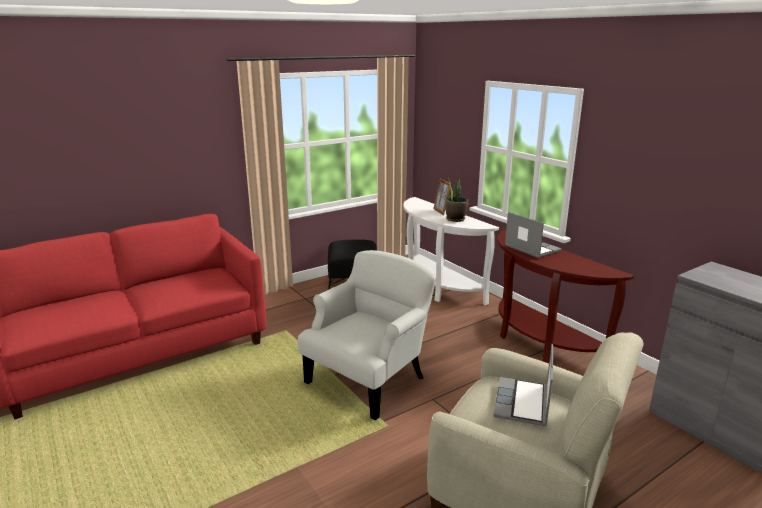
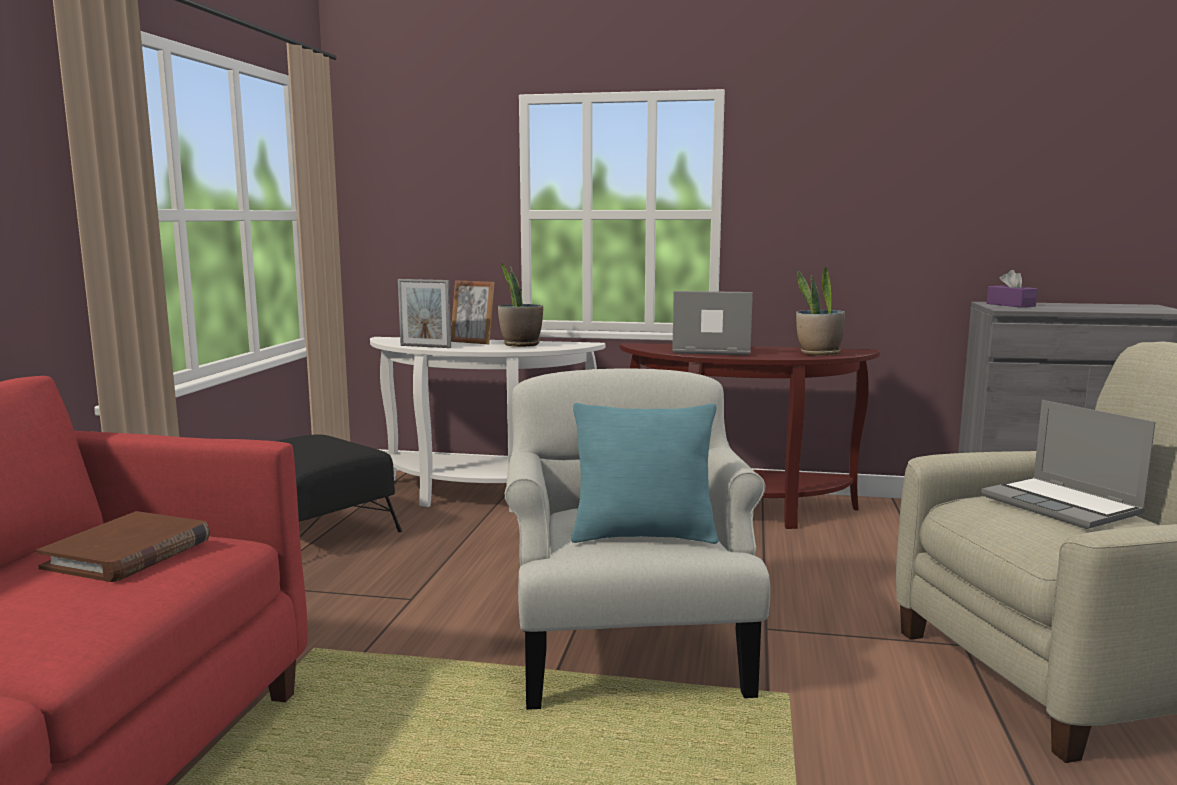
camera: 45 degrees left, 10 degrees down
none -> brown book [36,511,210,582]
none -> picture frame [398,279,451,348]
none -> turquoise pillow [571,403,719,544]
none -> potted plant [796,267,845,356]
none -> purple tissue box [987,270,1038,308]

